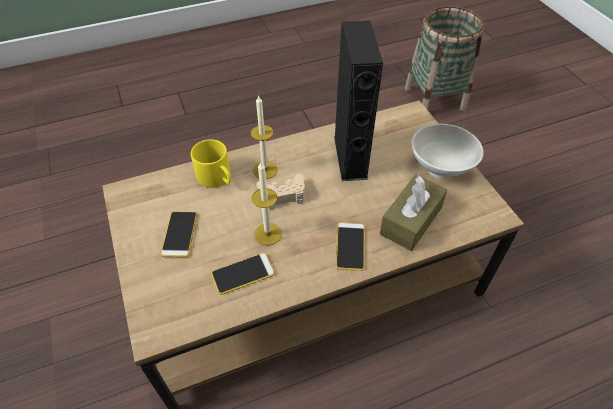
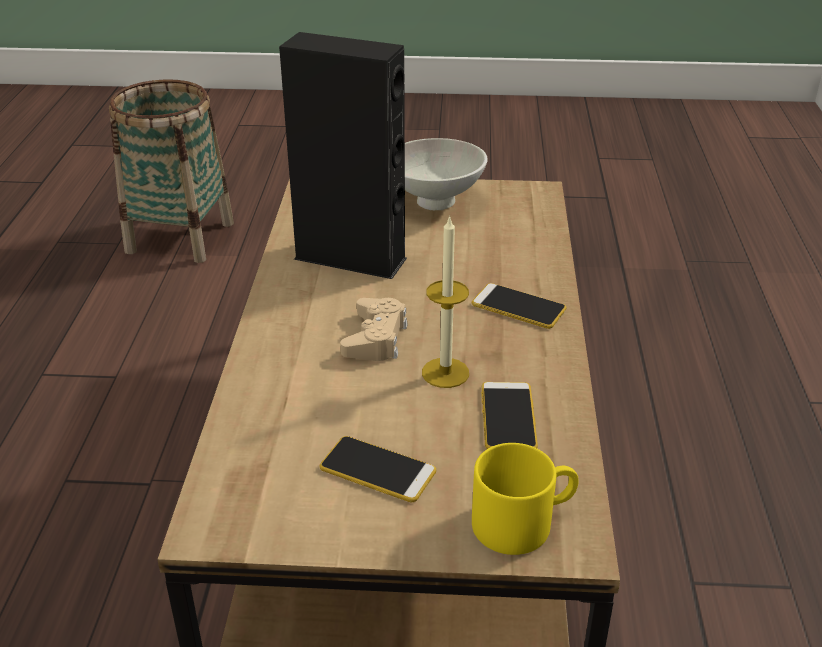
camera: 65 degrees left, 15 degrees down
yellow mug [191,139,231,188] -> yellow mug moved to [472,443,579,555]
candle [251,95,278,179] -> none
brown tissue box [380,175,447,251] -> none

